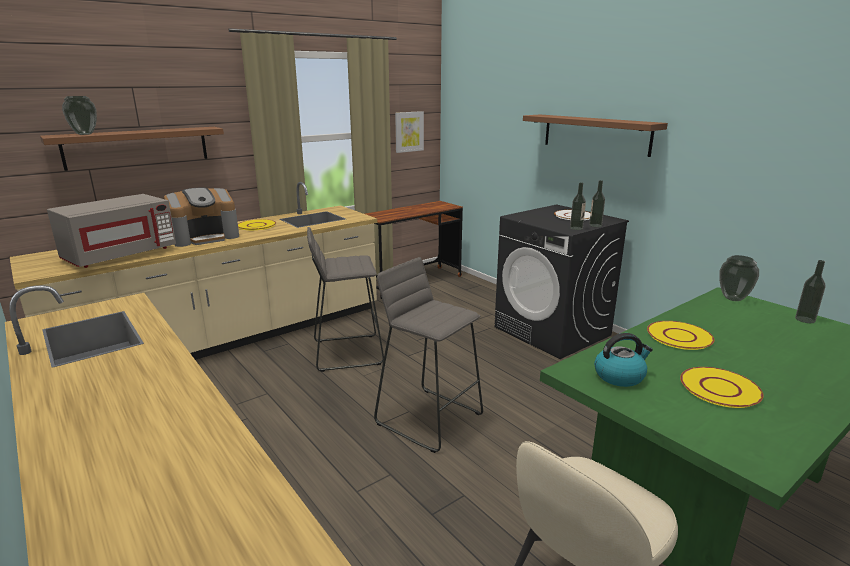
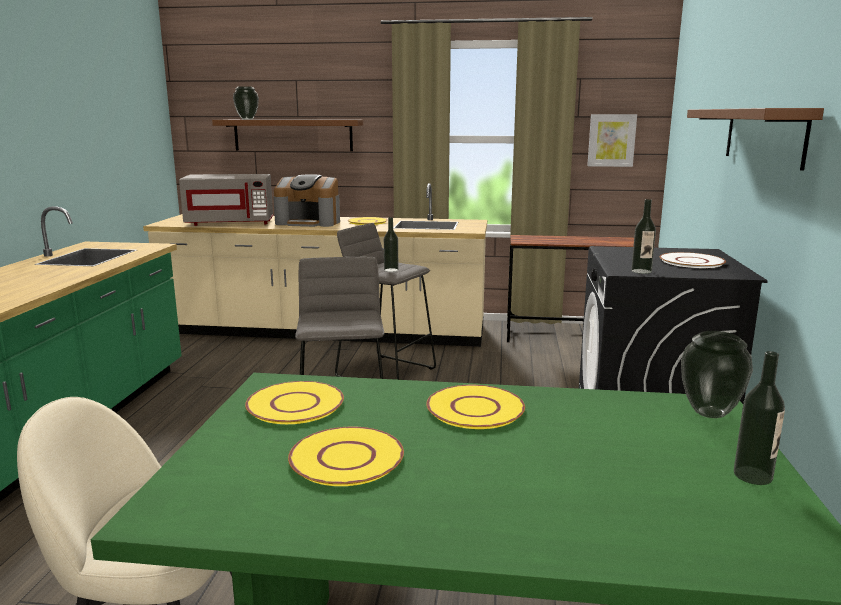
camera: 45 degrees right, 5 degrees down
bottle [589,180,605,227] -> bottle moved to [384,217,398,272]
kettle [594,333,653,387] -> yellow plate [245,381,344,424]

